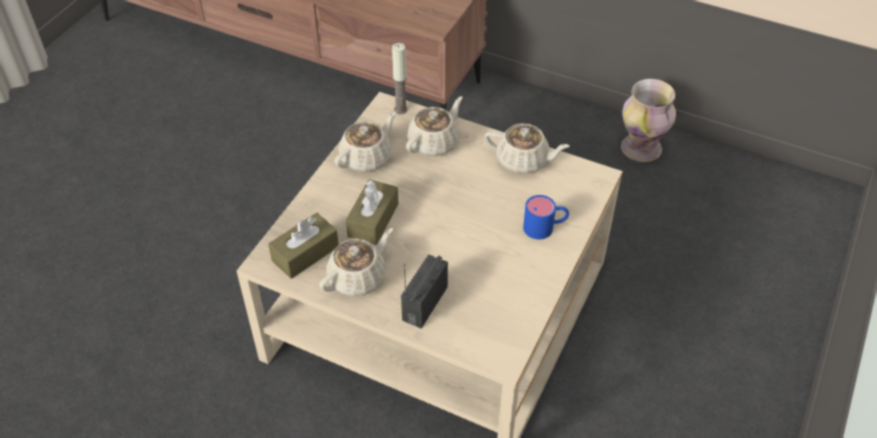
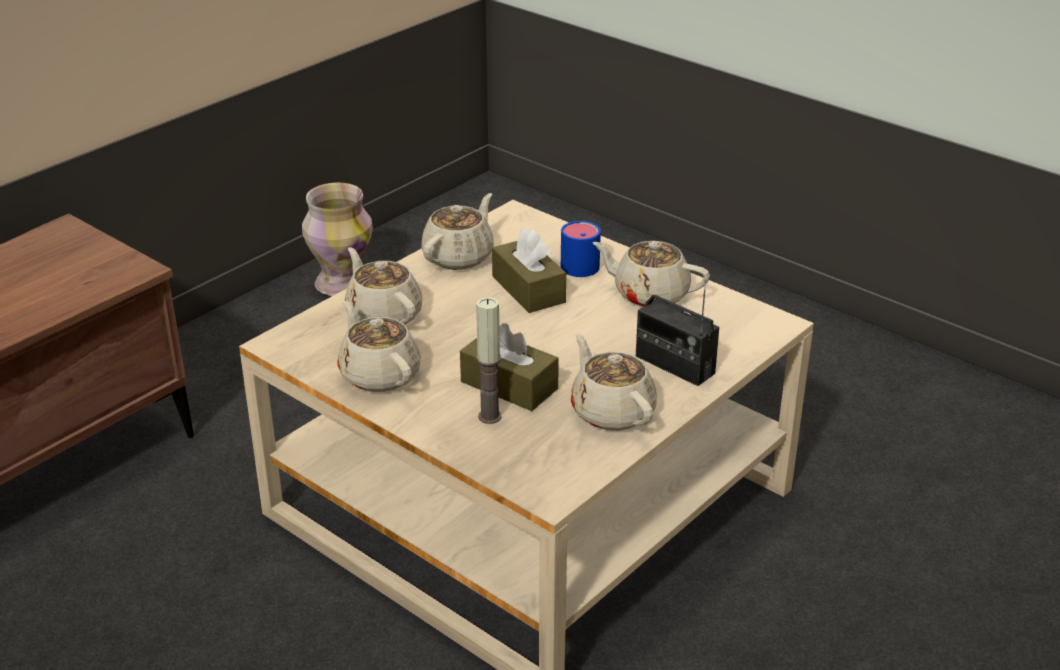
camera: 75 degrees left, 15 degrees down
brown tissue box [268,213,339,279] -> brown tissue box moved to [492,228,566,313]
candle [392,43,408,114] -> candle moved to [476,297,502,424]
none -> beige teapot [592,241,710,307]

